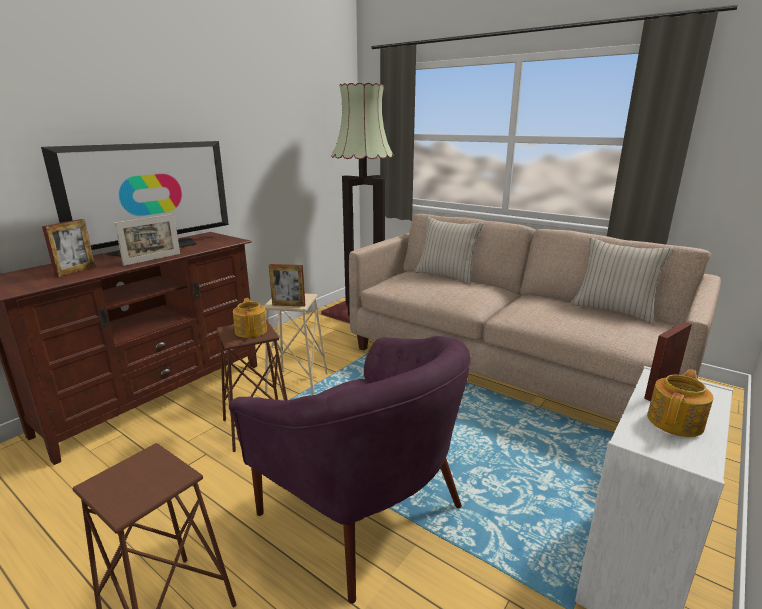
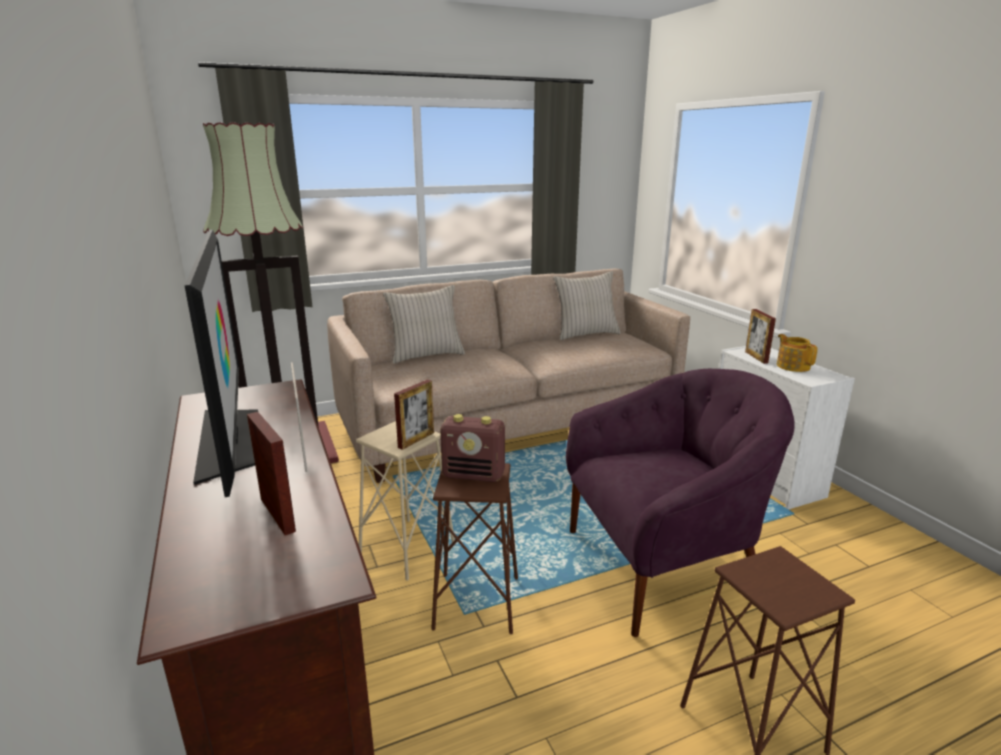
camera: 60 degrees left, 0 degrees up
teapot [233,298,267,338] -> radio [440,414,505,482]

